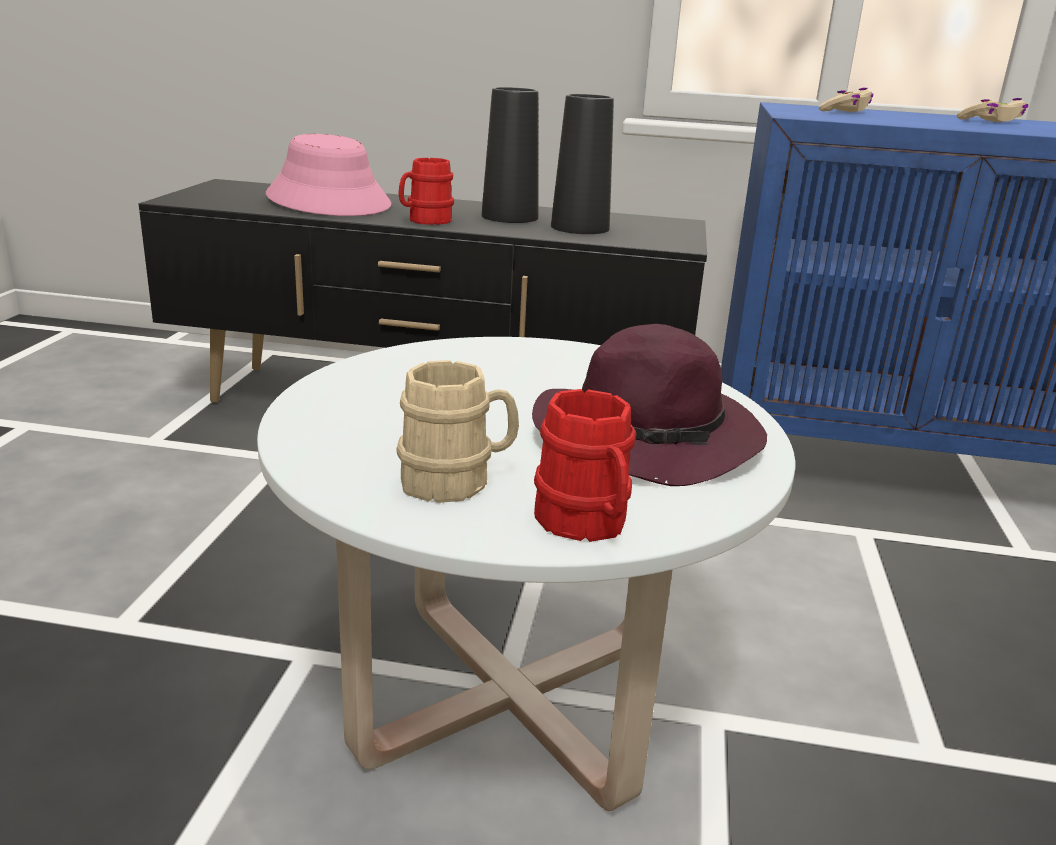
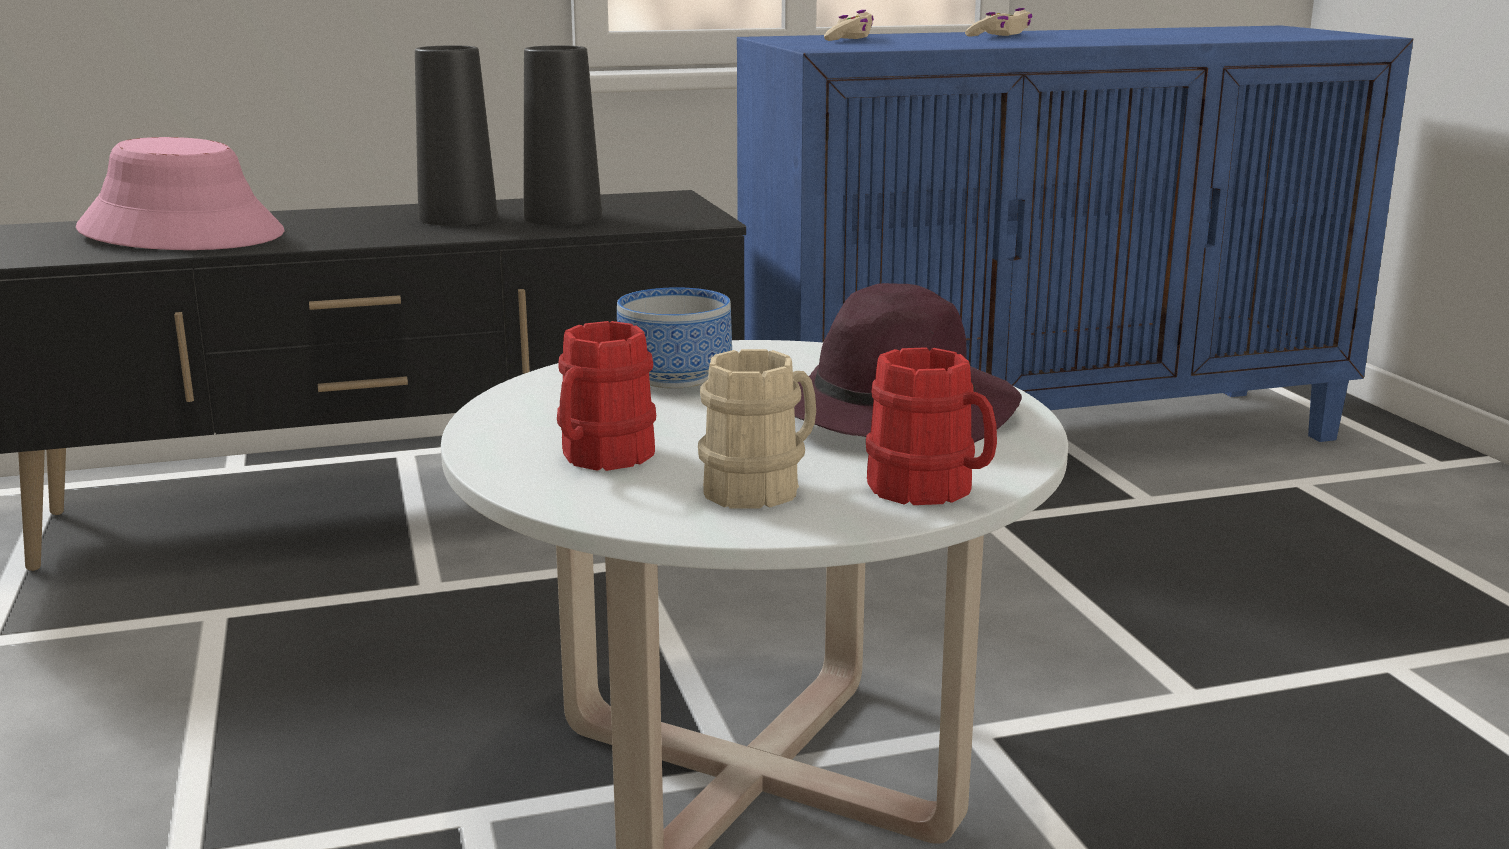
camera: 25 degrees left, 5 degrees down
red mug [398,158,454,225] -> red mug moved to [557,321,656,471]
none -> bowl [617,287,732,389]

